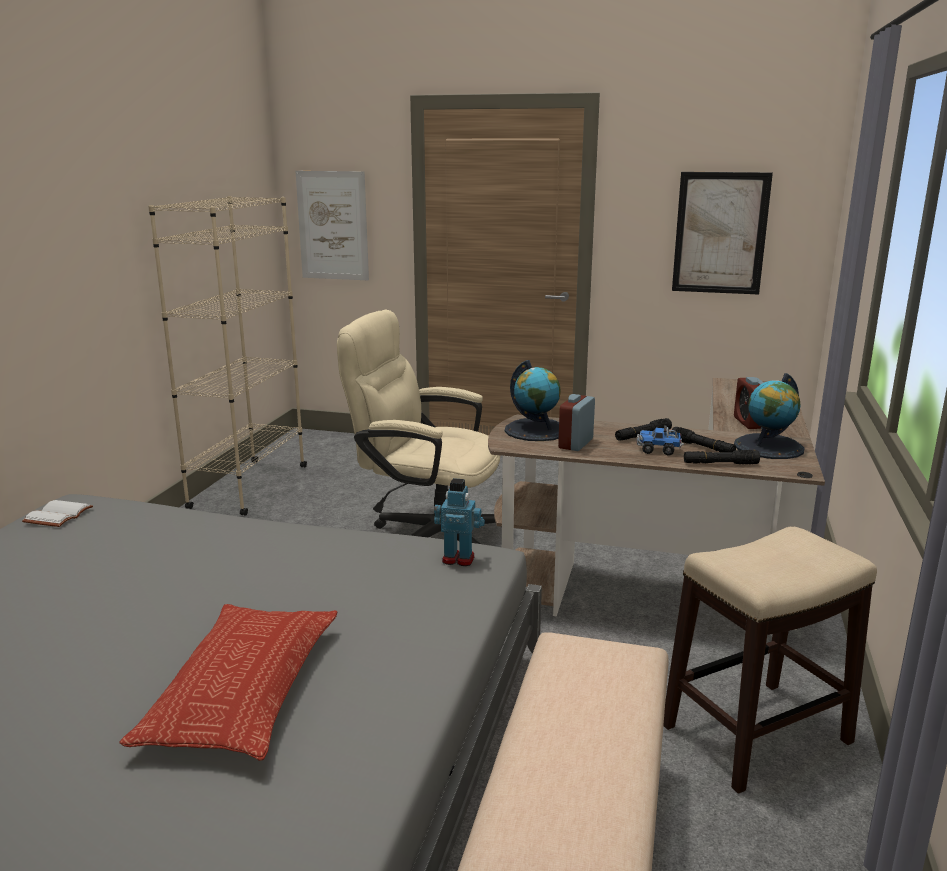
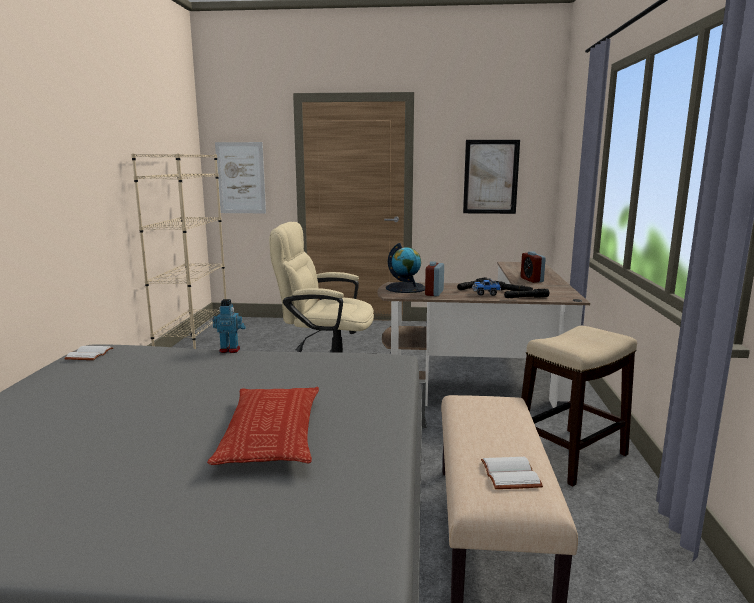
camera: 10 degrees left, 5 degrees down
toy robot [434,478,485,566] -> toy robot moved to [213,299,246,353]
globe [734,373,805,459] -> none
none -> white book [481,457,543,489]

